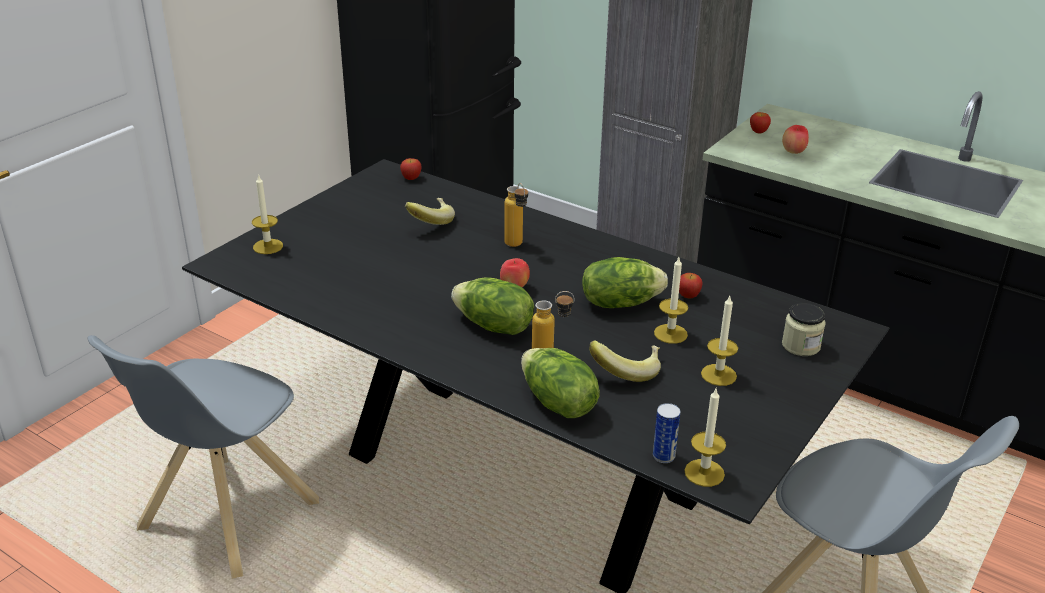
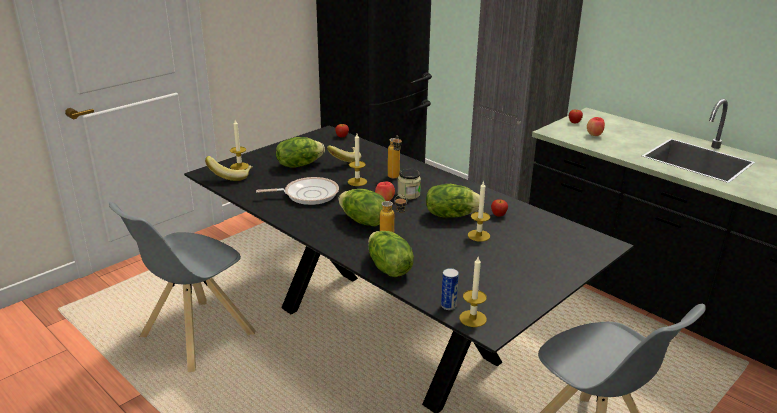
camera: 10 degrees right, 5 degrees down
banana [589,340,661,382] -> banana moved to [205,156,253,181]
candle [701,296,738,386] -> candle moved to [348,134,367,186]
jar [782,303,826,356] -> jar moved to [397,169,421,199]
none -> frying pan [256,177,339,205]
none -> lettuce [276,137,325,167]

